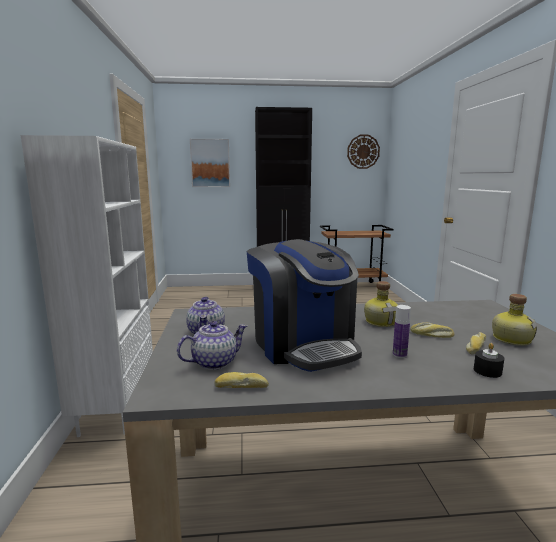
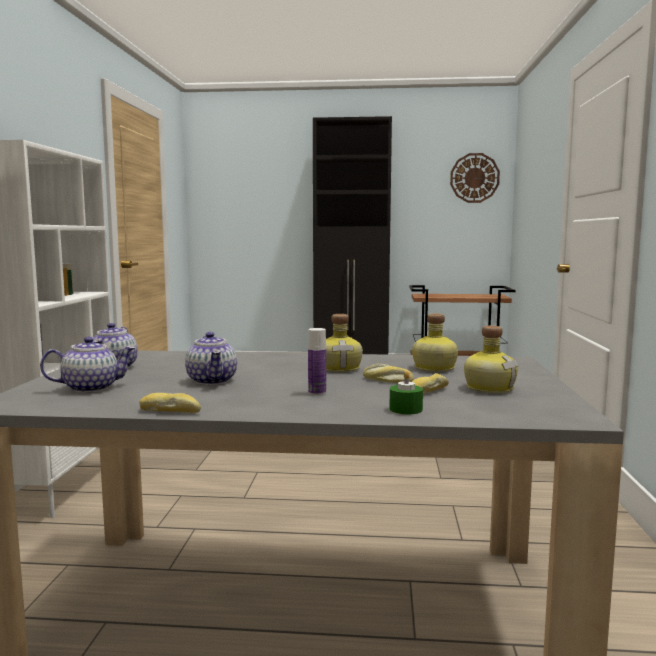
camera: 10 degrees right, 5 degrees down
picture [190,139,230,187] -> none
bread [214,372,269,388] -> bread moved to [139,393,201,413]
coffee machine [246,239,362,372] -> teapot [185,332,237,385]
black candle [474,343,504,378] -> green candle [389,371,423,414]
none -> bottle [412,313,458,372]

